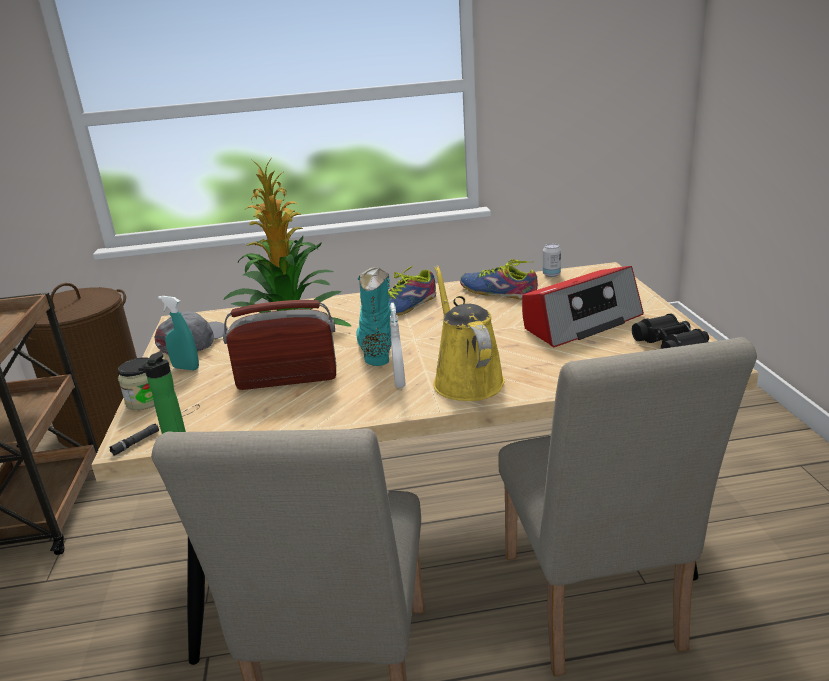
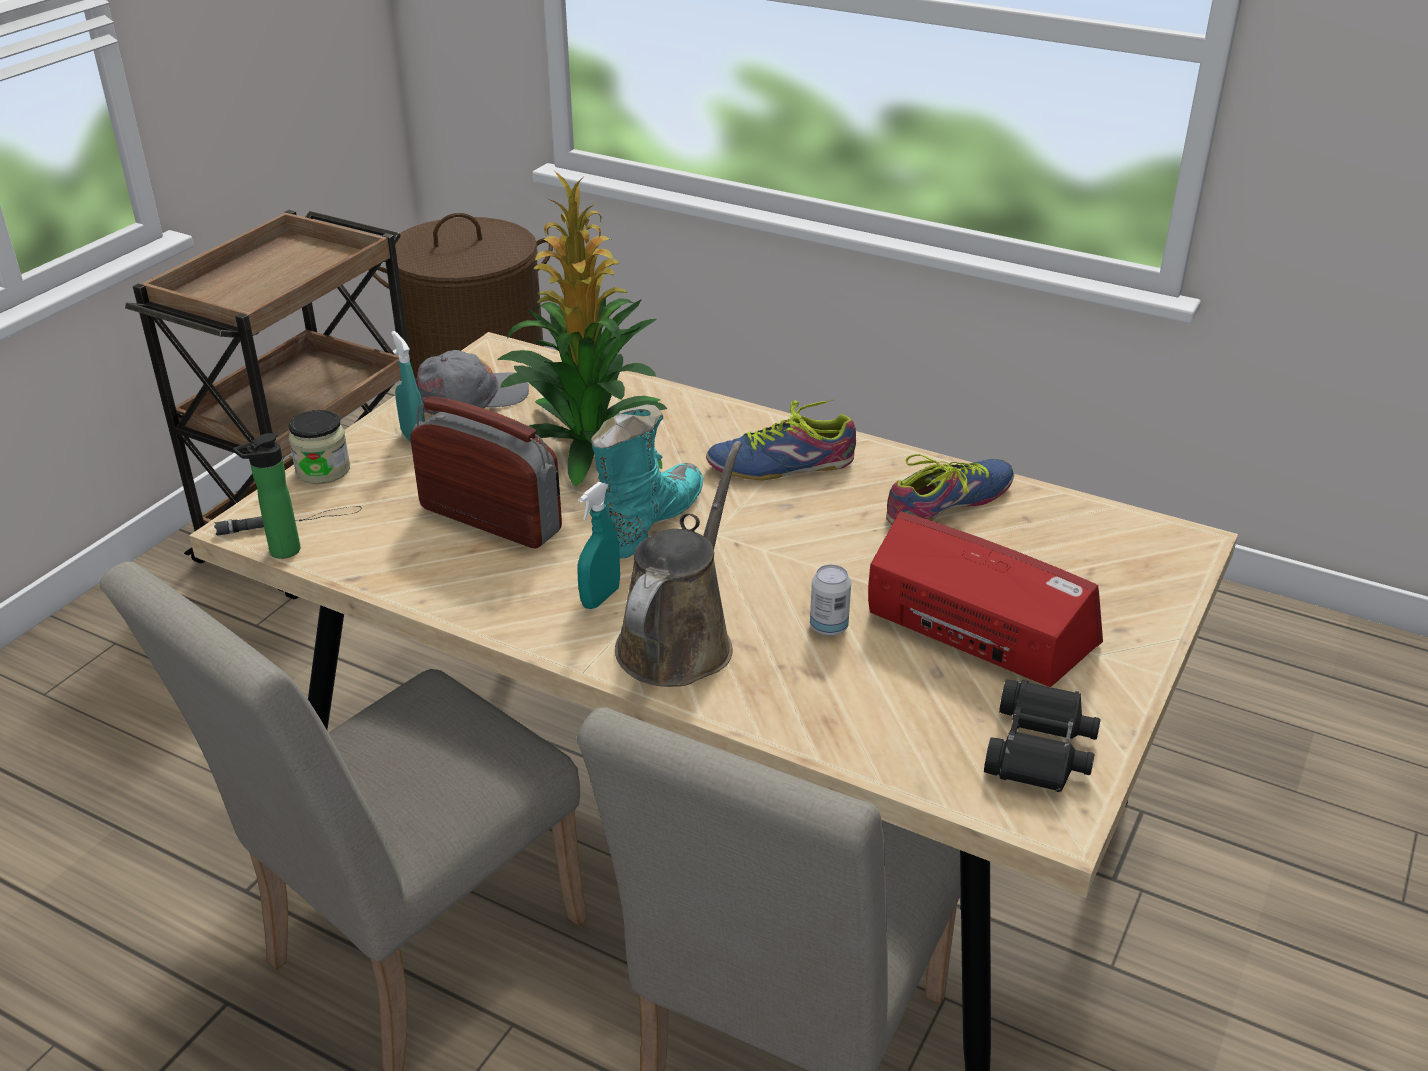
camera: 35 degrees right, 10 degrees up
white spray bottle [390,303,406,388] -> turquoise spray bottle [577,482,620,609]
yellow watering can [433,265,505,401] -> brown watering can [615,441,742,687]
shoe [460,259,538,299] -> shoe turned 75 degrees clockwise [886,454,1014,525]
radio [522,266,644,347] -> radio turned 150 degrees counterclockwise [868,511,1103,687]
can [543,244,561,277] -> can moved to [810,564,851,636]

